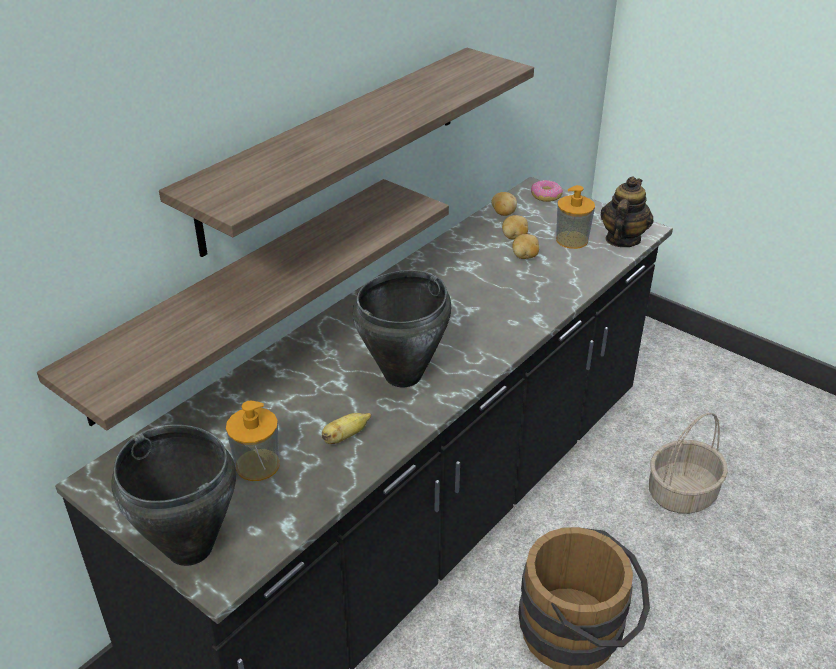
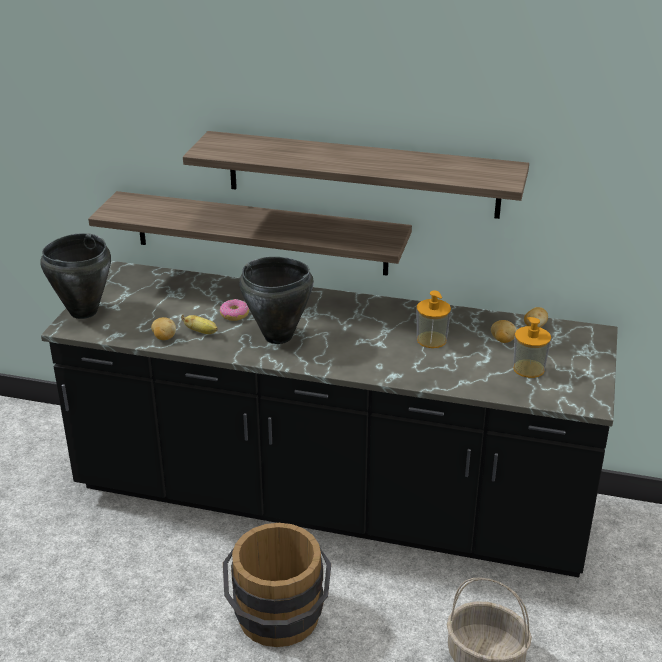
camera: 65 degrees right, 5 degrees down
soap dispenser [226,401,280,481] -> soap dispenser moved to [416,291,451,348]
potato [513,234,539,259] -> potato moved to [151,317,176,340]
donut [531,180,563,202] -> donut moved to [220,299,249,321]
teapot [600,177,653,247] -> none

